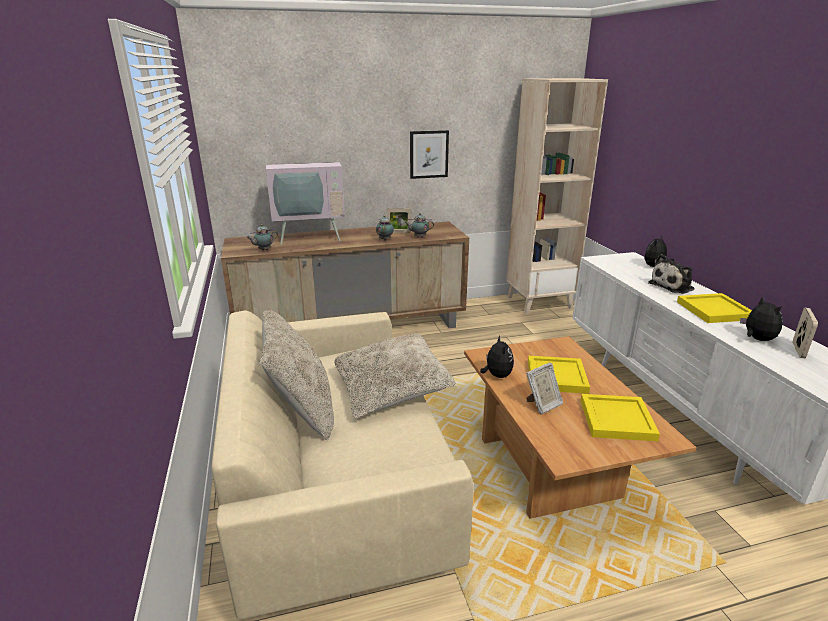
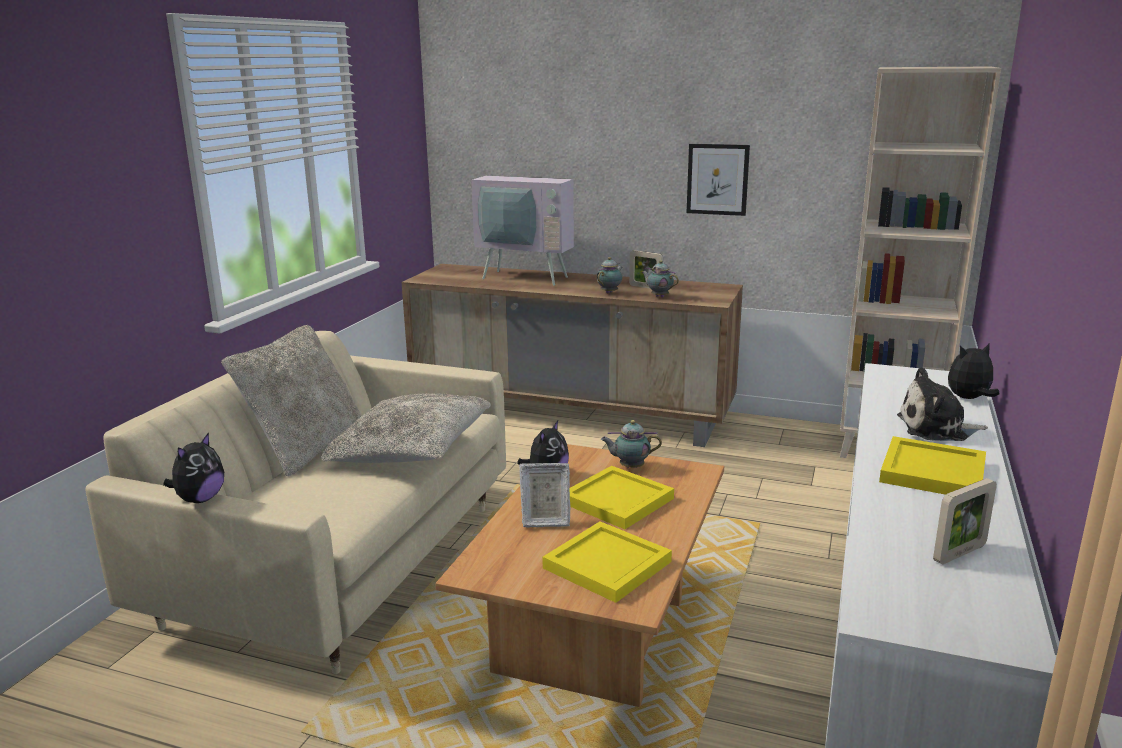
camera: 35 degrees right, 5 degrees down
teapot [246,224,278,251] -> teapot moved to [601,420,662,468]
plush toy [740,296,783,341] -> plush toy moved to [163,432,224,503]

